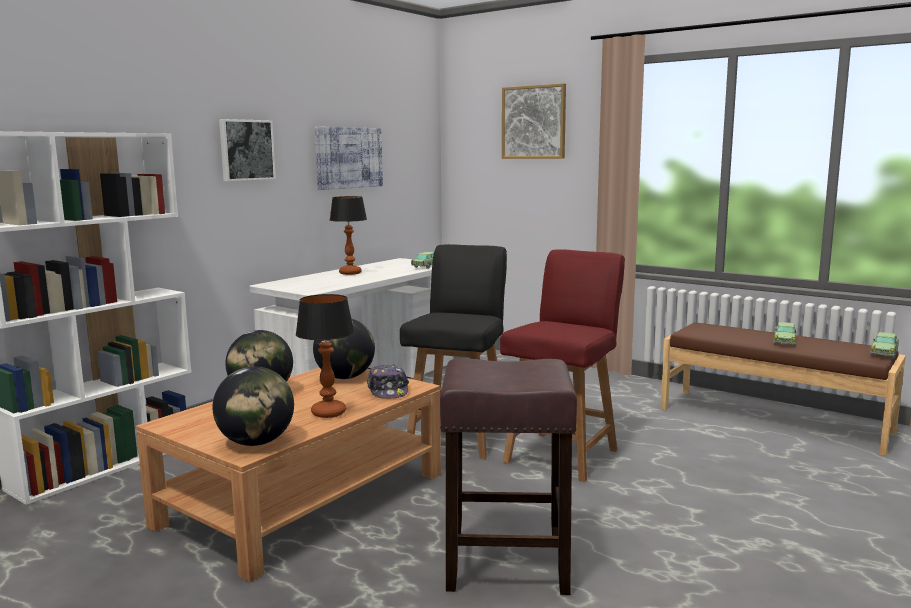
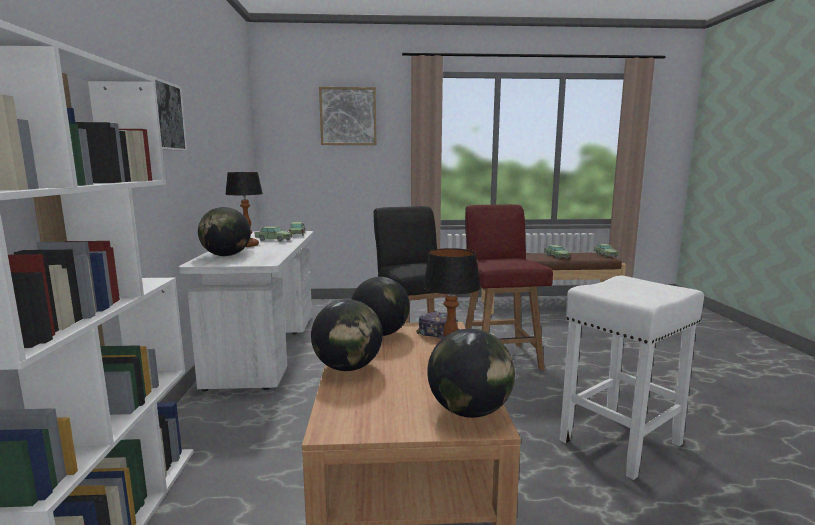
camera: 40 degrees left, 0 degrees up
picture [315,127,383,190] -> none
brown stool [440,358,577,595] -> white stool [560,275,704,480]
none -> globe [198,207,251,256]
none -> toy car [255,226,292,242]

